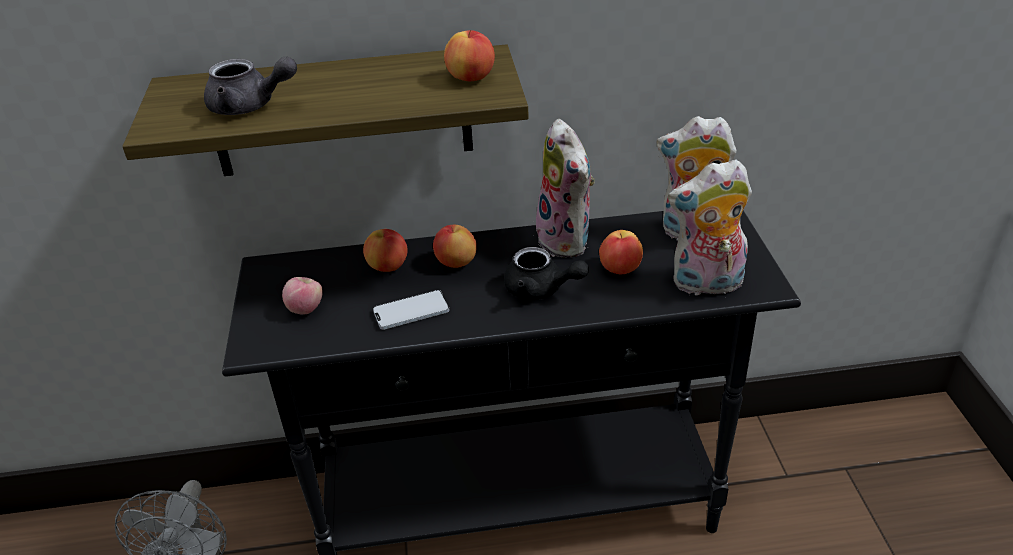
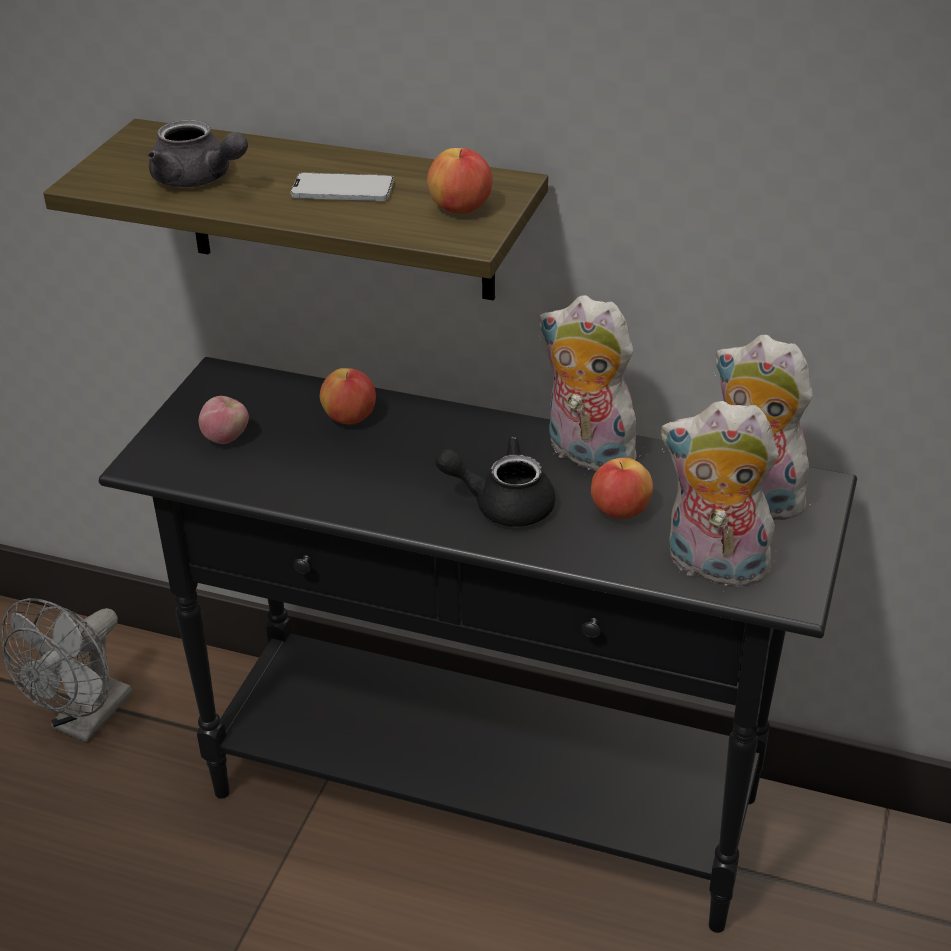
camera: 25 degrees right, 0 degrees up
phone [373,290,450,330] -> phone moved to [291,173,394,201]
apple [433,225,477,268] -> none
black teapot [504,247,589,300] -> black teapot turned 135 degrees clockwise [435,437,555,527]
plush toy [534,119,595,258] -> plush toy turned 120 degrees clockwise [539,295,647,471]

